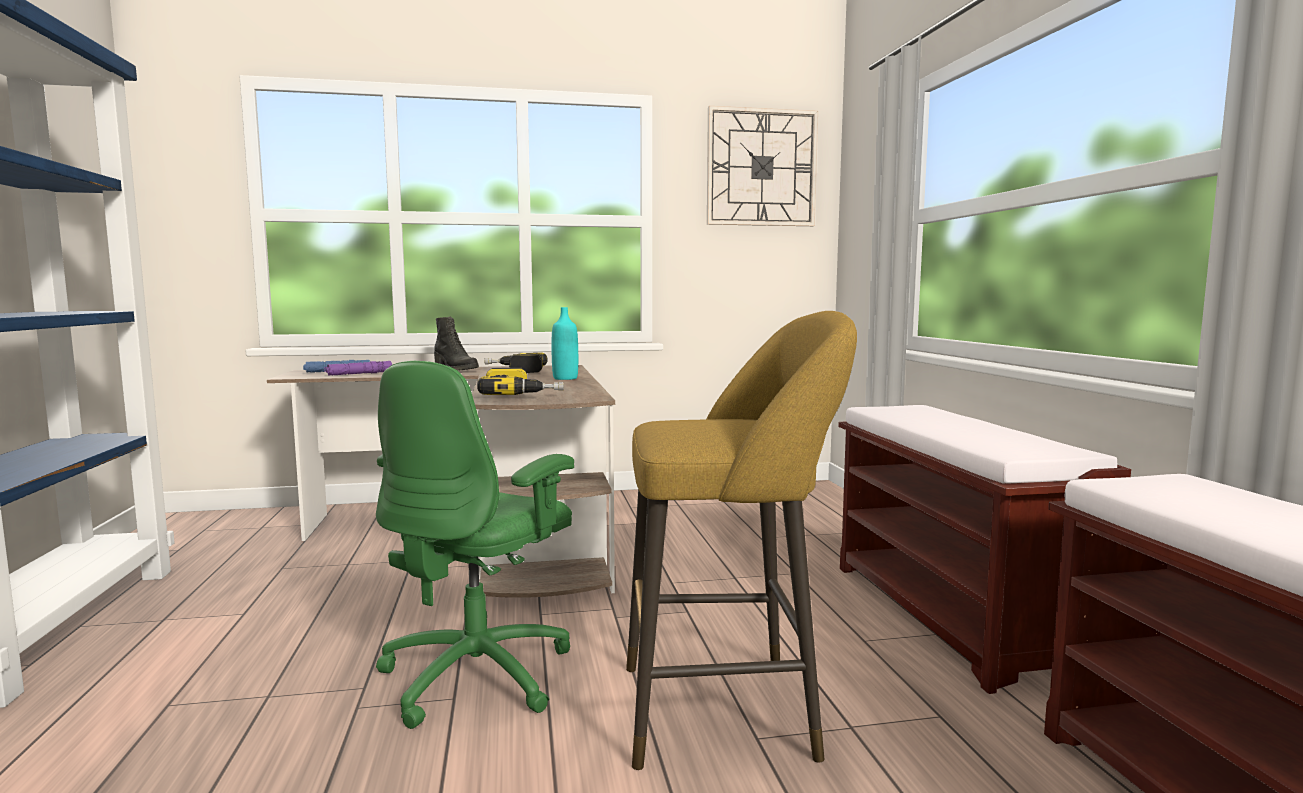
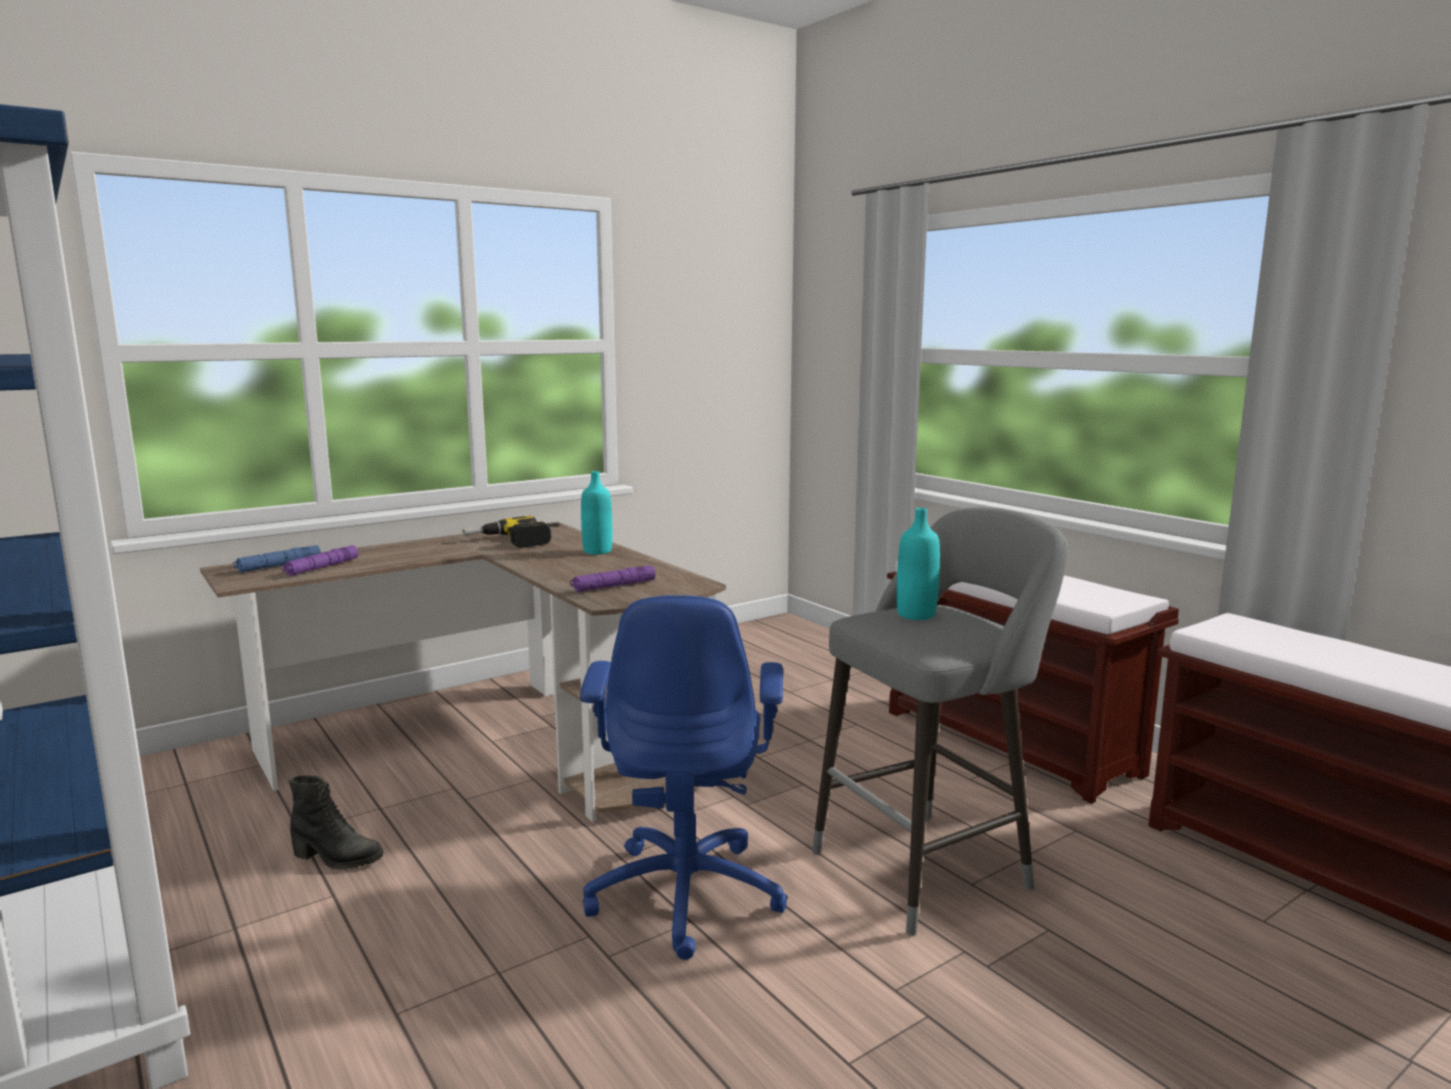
camera: 25 degrees left, 5 degrees up
green office chair [376,361,574,729] -> blue office chair [580,595,788,960]
black boot [434,317,479,371] -> black boot moved to [289,775,383,870]
power drill [477,368,564,395] -> purple flashlight [570,565,656,592]
yellow stool [626,311,857,770] -> grey stool [812,507,1068,936]
wall clock [707,106,818,226] -> none
none -> turquoise bottle [897,508,940,620]

